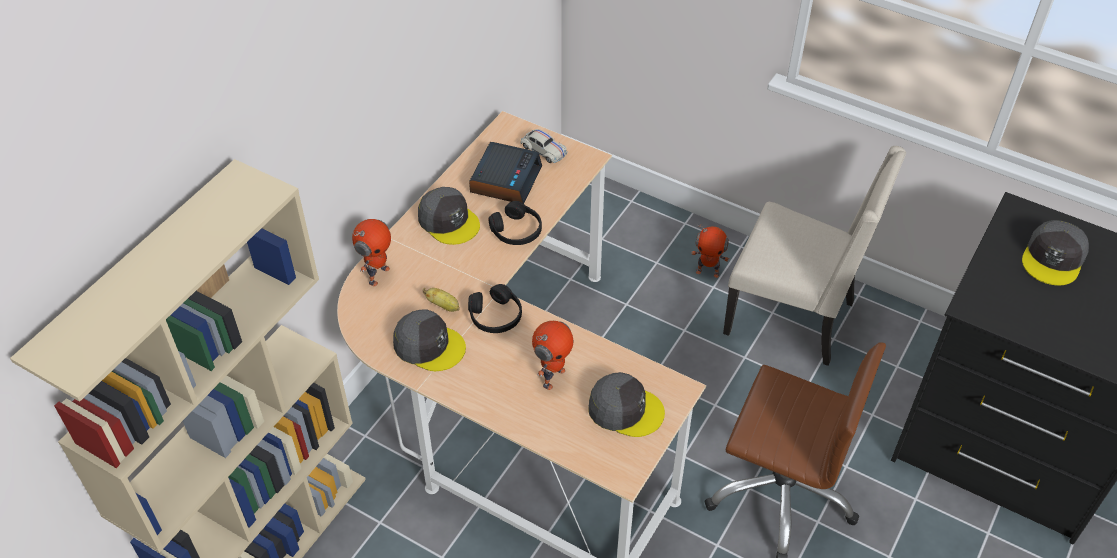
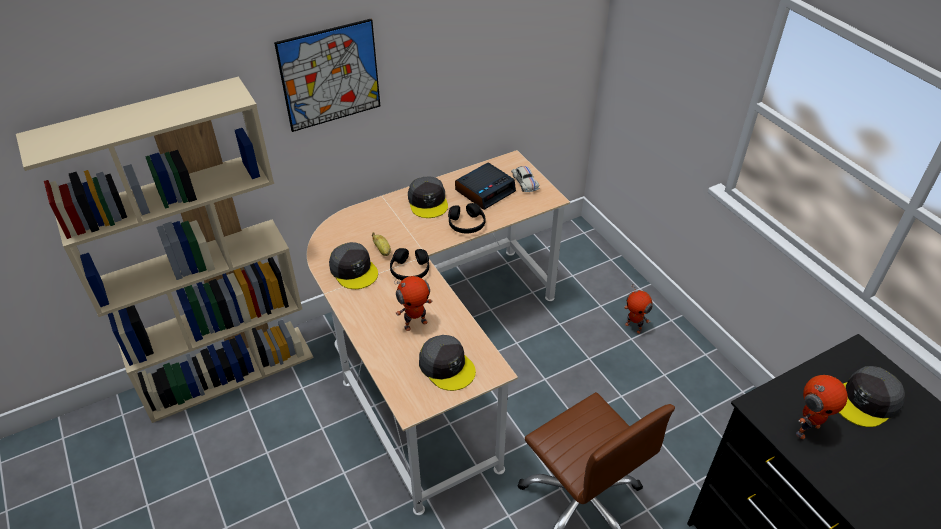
camera: 30 degrees right, 5 degrees down
toy robot [352,219,391,286] -> toy robot moved to [796,375,848,439]
beige chair [723,146,906,366] -> none
none -> picture [274,19,380,132]

